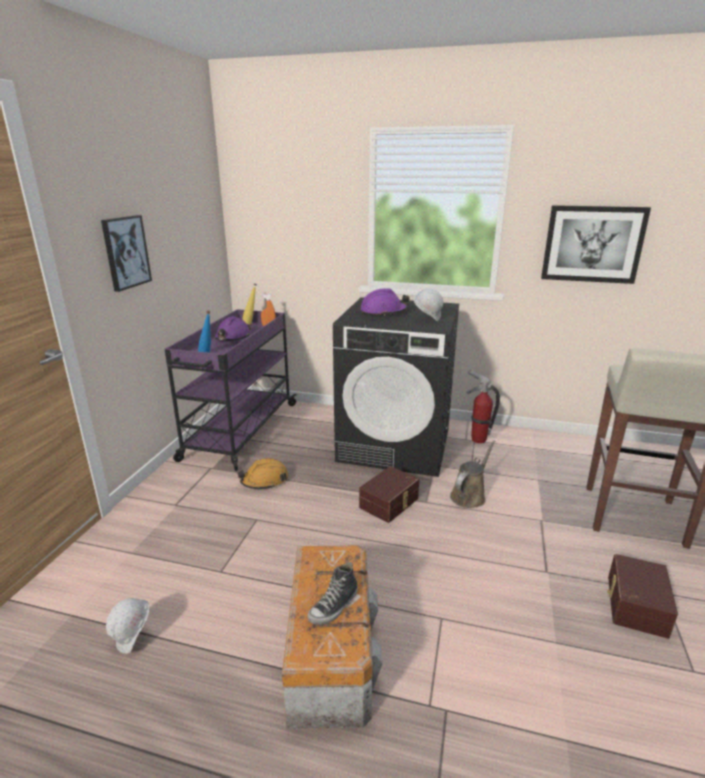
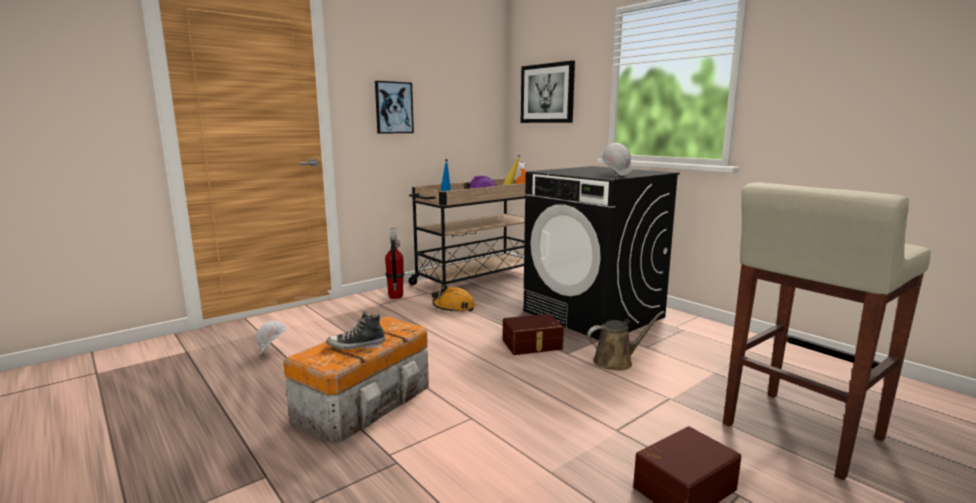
camera: 35 degrees right, 10 degrees down
purple cart [164,309,297,471] -> beige cart [408,178,528,296]
purple hard hat [360,289,410,316] -> none
fire extinguisher [467,370,500,444] -> fire extinguisher moved to [385,228,404,299]
picture [541,205,651,284] -> picture moved to [521,60,575,123]

